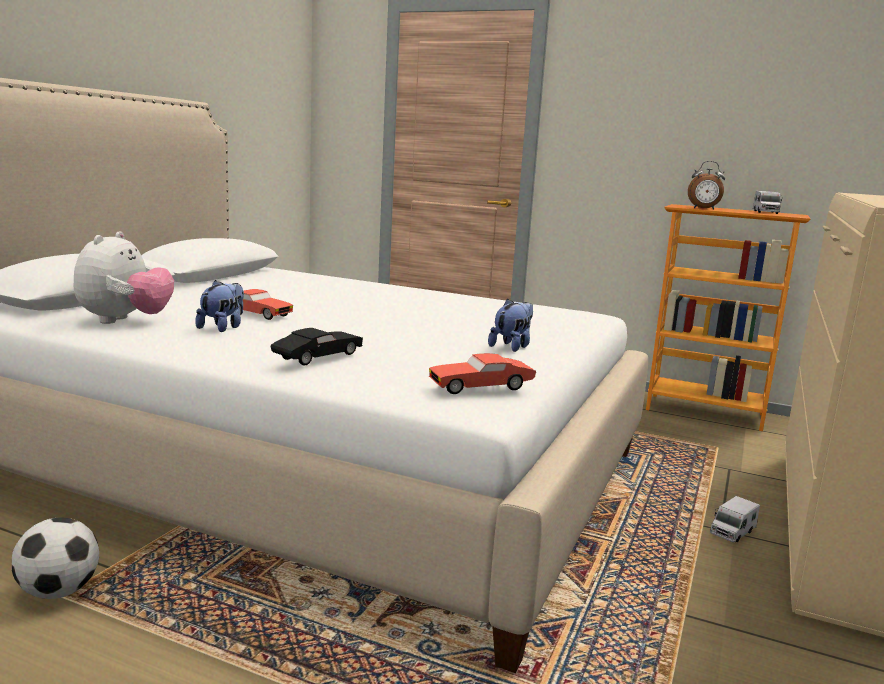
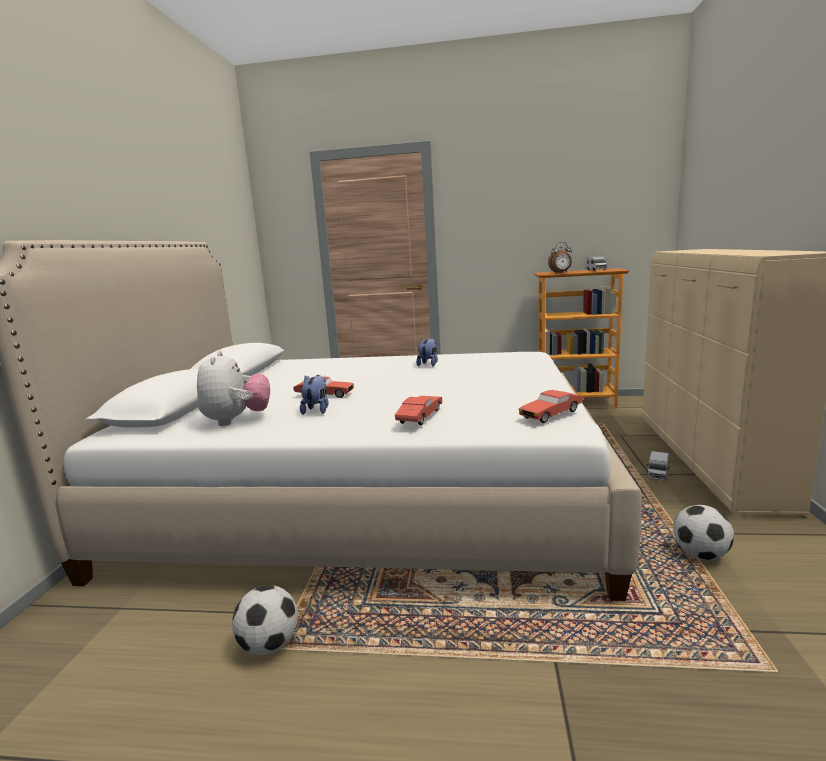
camera: 15 degrees left, 0 degrees up
black toy car [271,328,363,365] -> red toy car [395,396,442,425]
plush toy [488,298,533,352] -> plush toy moved to [416,338,438,366]
none -> football [673,505,734,560]

